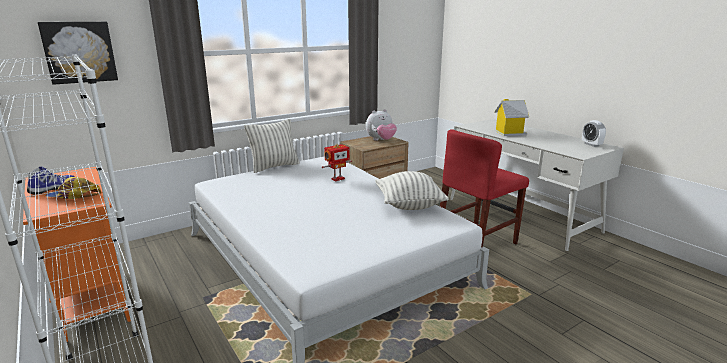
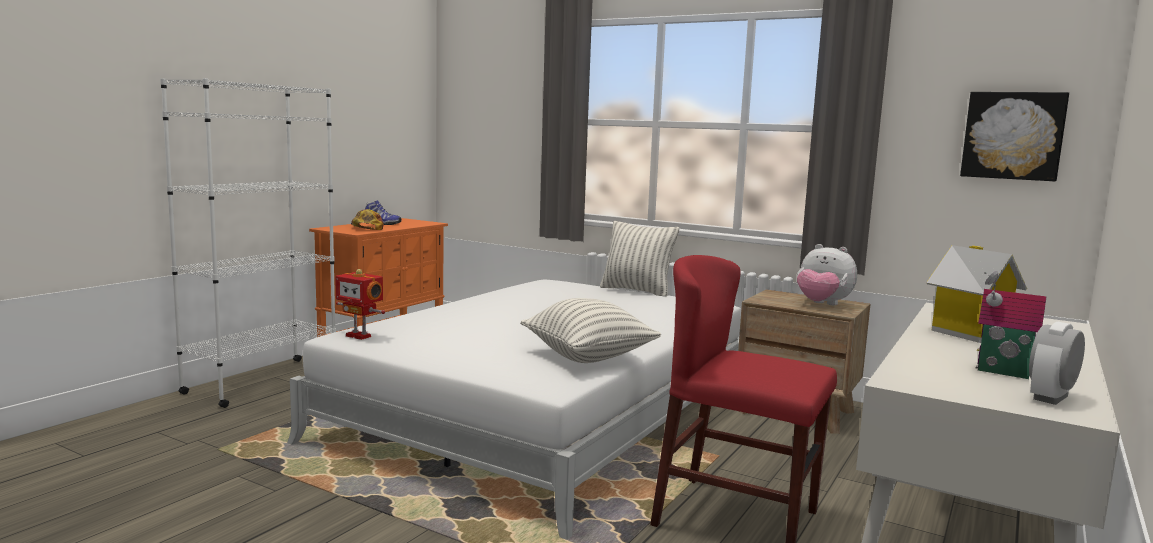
camera: 65 degrees right, 10 degrees down
picture [38,22,118,85] -> picture moved to [960,92,1069,181]
toy robot [322,144,352,182] -> toy robot moved to [335,269,385,340]
none -> toy house [976,271,1046,379]

